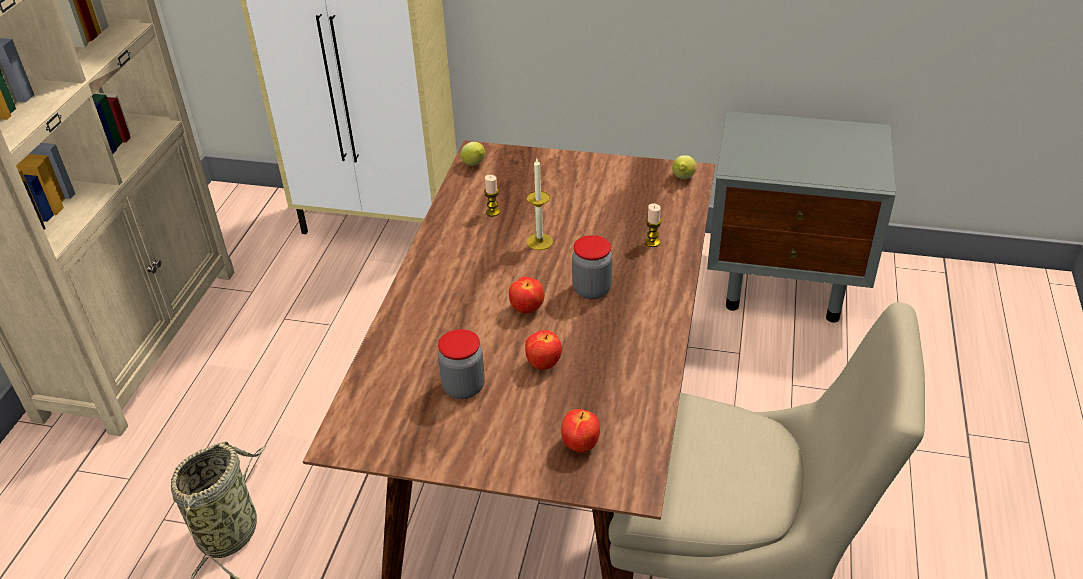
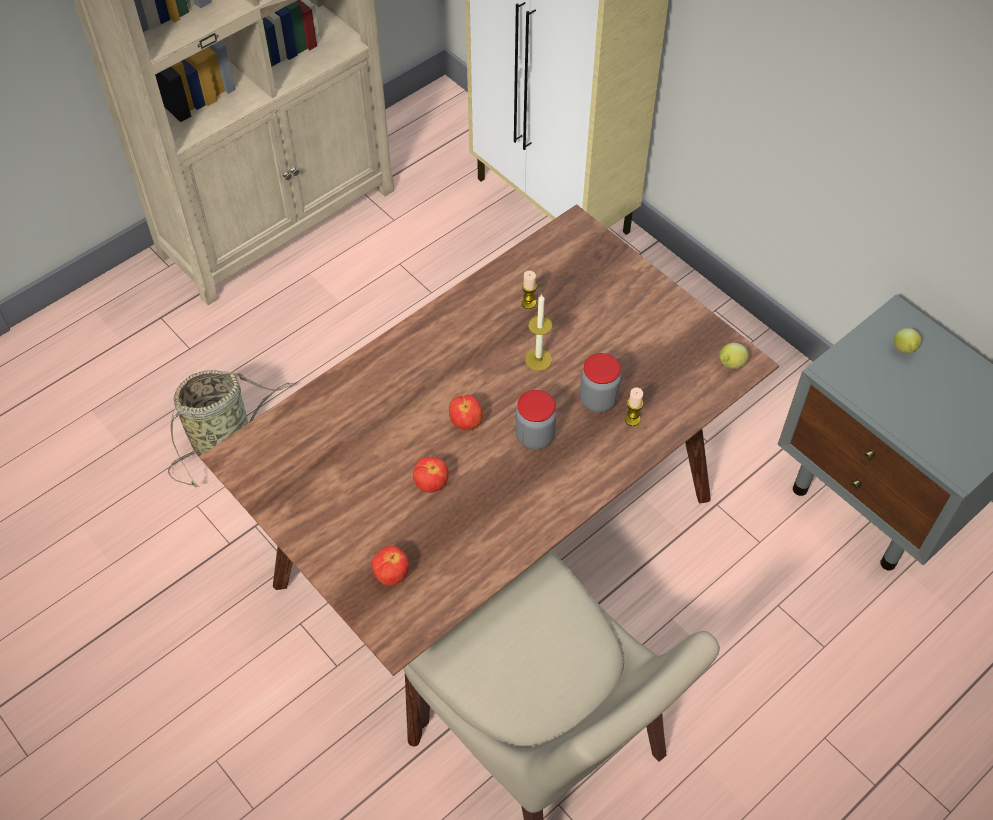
camera: 35 degrees right, 15 degrees up
jar [438,329,485,399] -> jar moved to [580,353,621,413]
lemon [461,142,485,166] -> lemon moved to [894,328,921,353]

